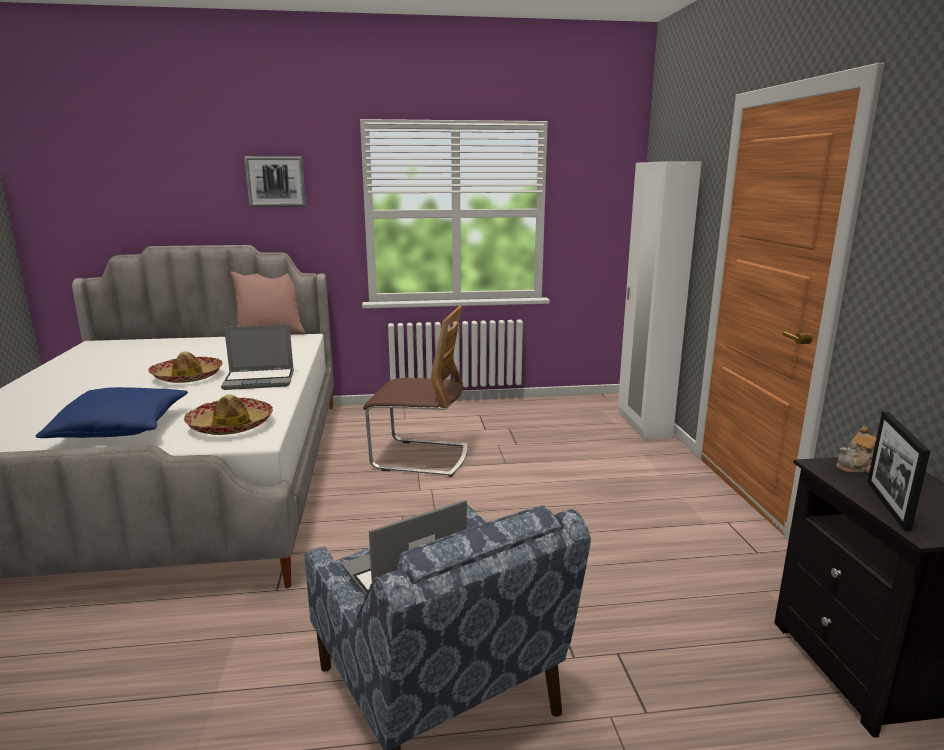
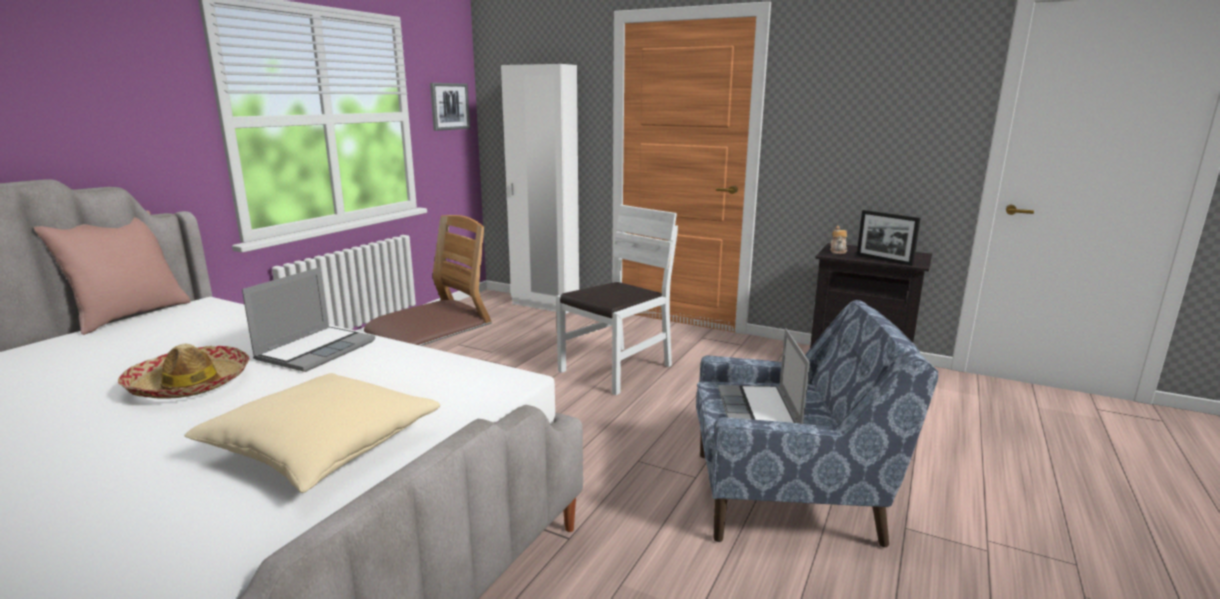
camera: 55 degrees left, 0 degrees up
blue pillow [36,387,188,438] -> beige pillow [184,373,440,493]
hat [184,394,273,435] -> none
picture [244,156,306,207] -> picture moved to [430,83,470,131]
none -> white chair [556,205,678,395]

